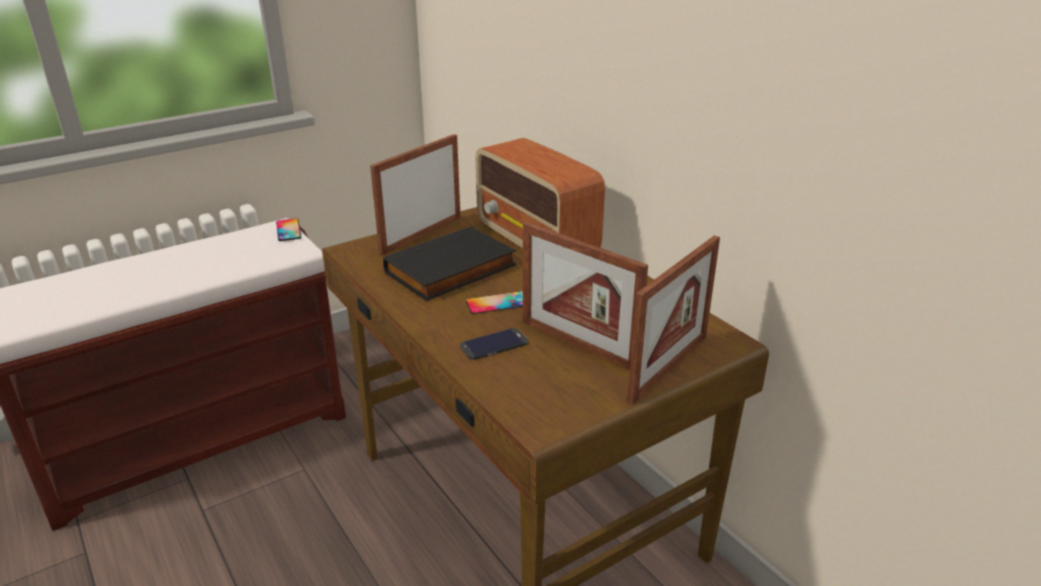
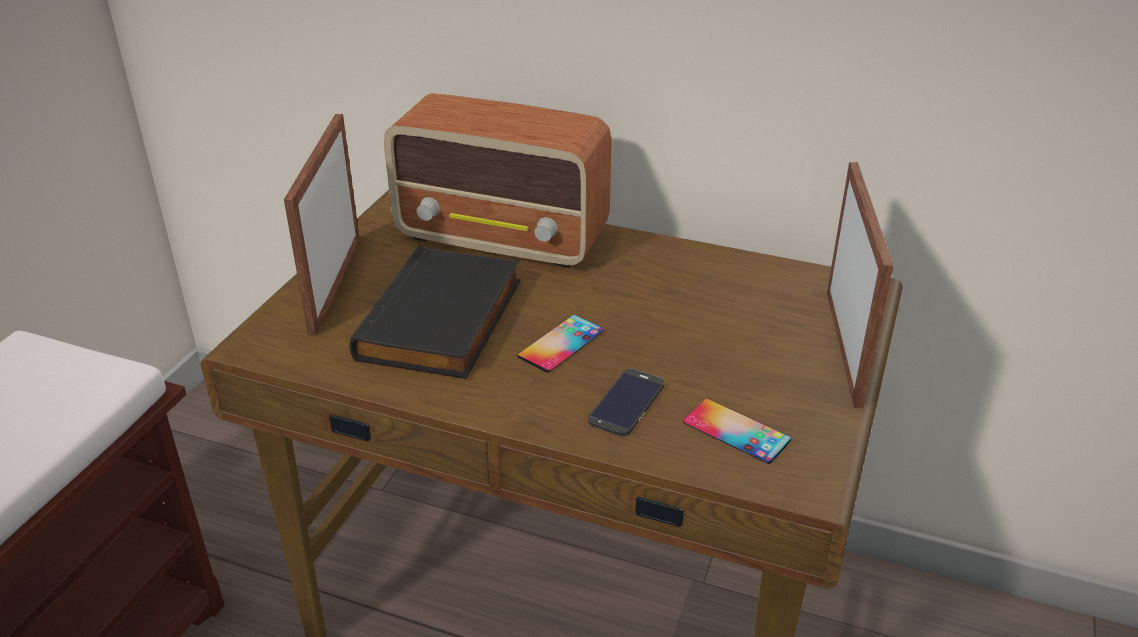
camera: 35 degrees left, 5 degrees up
phone [276,218,301,241] -> phone moved to [683,398,791,464]
picture frame [523,222,648,370] -> none

